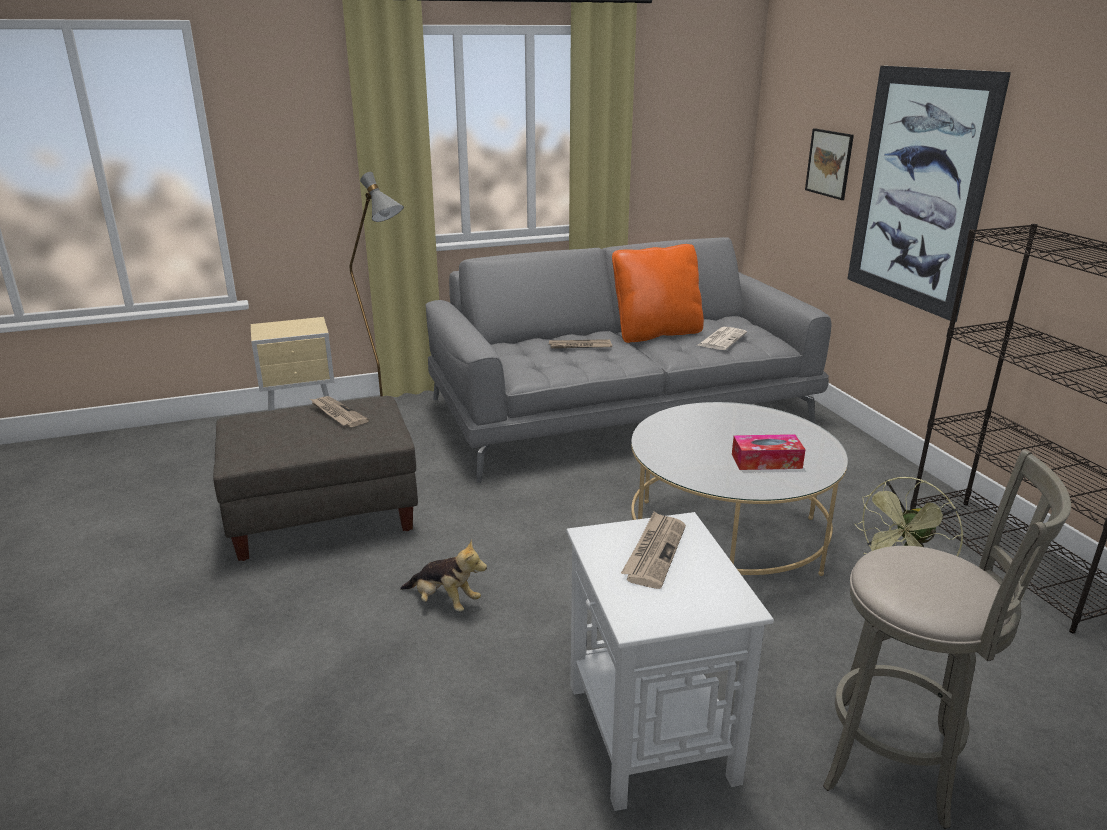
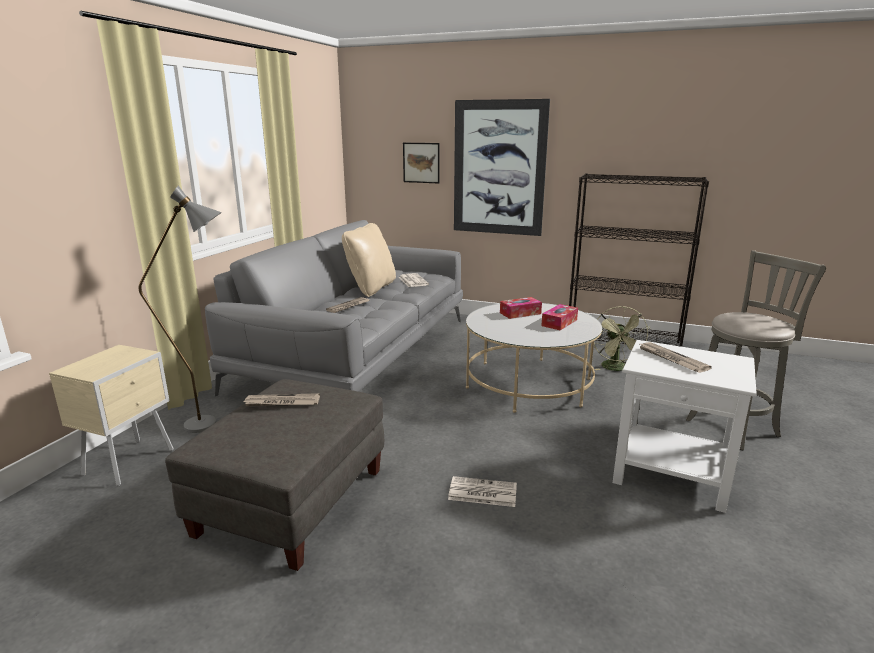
camera: 50 degrees left, 5 degrees down
plush toy [400,539,487,612] -> newspaper [448,476,517,507]
orange pillow [612,244,704,343] -> beige pillow [342,223,396,297]
none -> tissue box [500,297,542,319]

